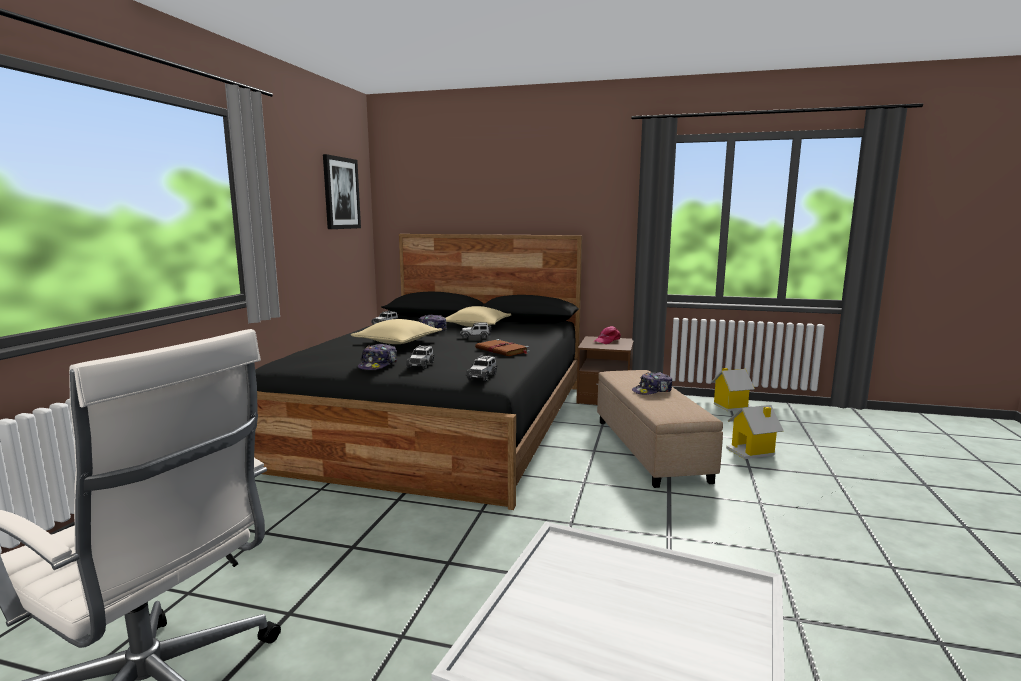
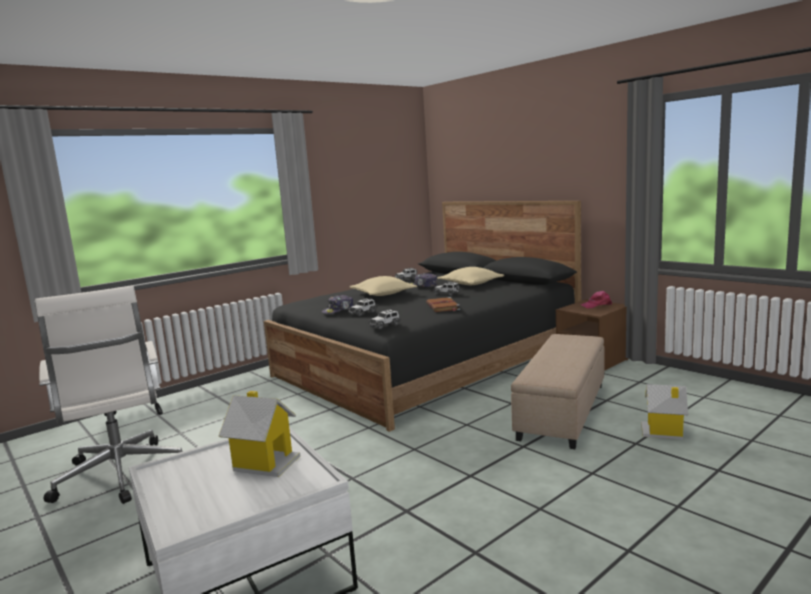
camera: 35 degrees right, 0 degrees up
picture [323,154,361,229] -> none
cap [632,372,672,395] -> none
toy house [711,368,755,411] -> toy house moved to [219,391,300,477]

